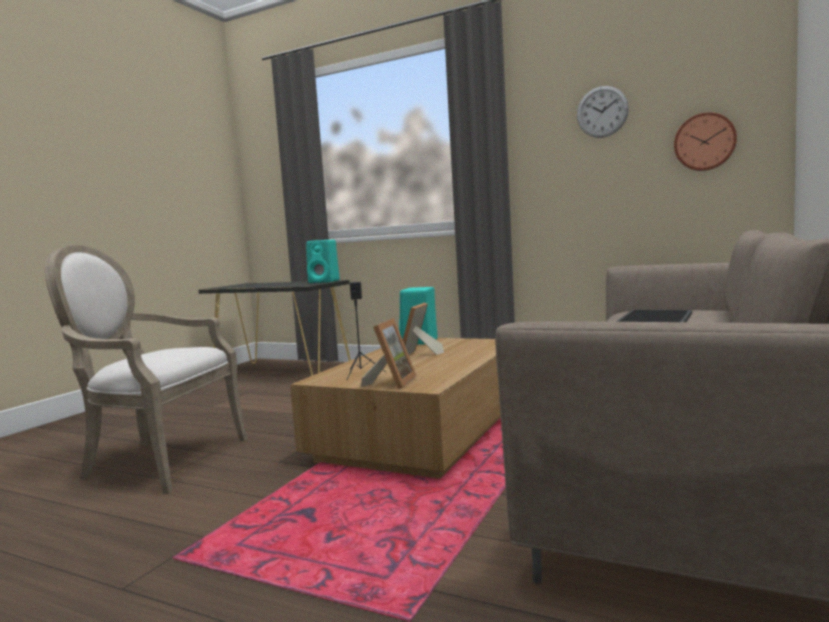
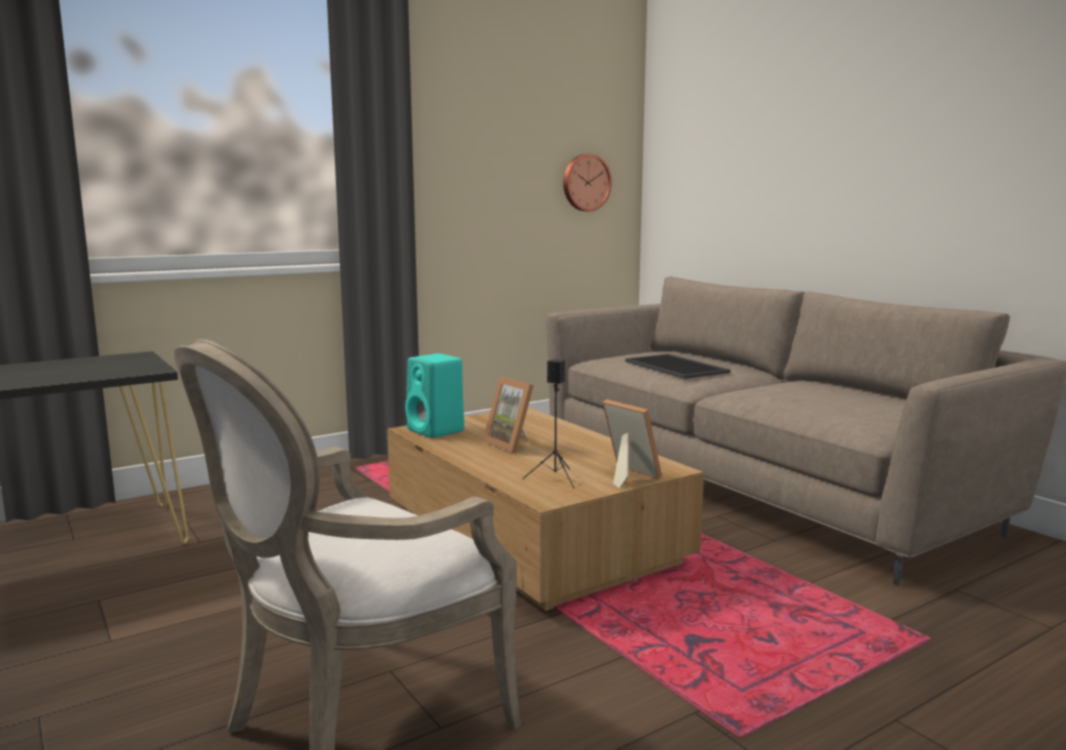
camera: 60 degrees left, 5 degrees up
turquoise speaker [306,240,340,283] -> none
wall clock [577,86,629,138] -> none

